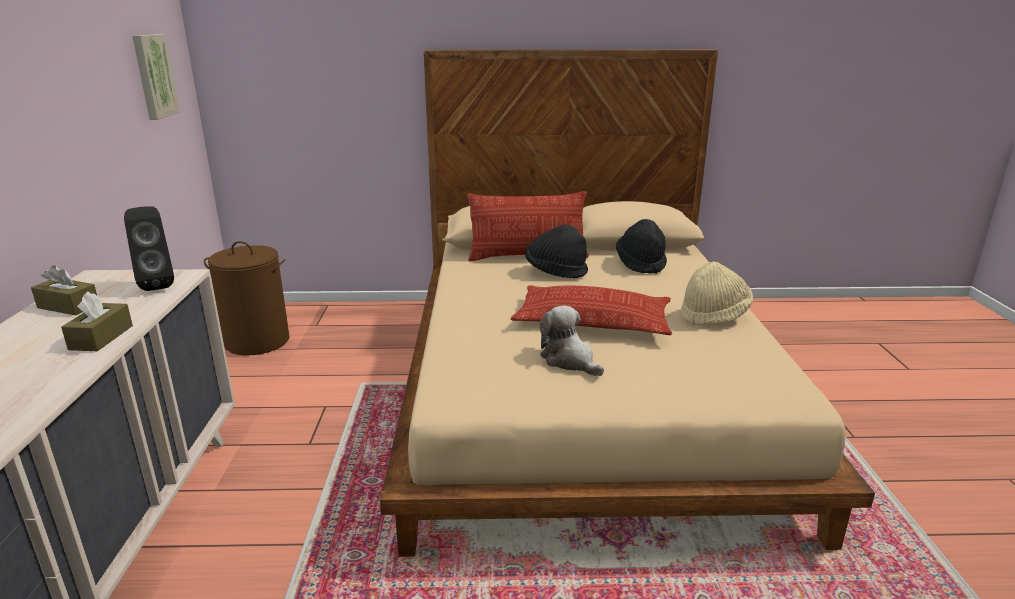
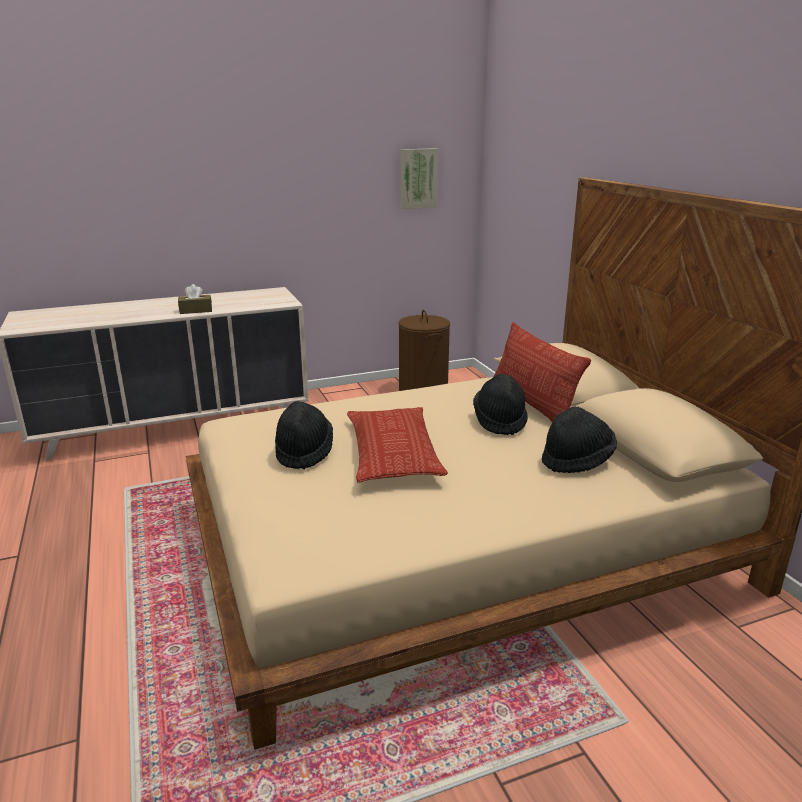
camera: 70 degrees right, 0 degrees up
brown tissue box [31,265,97,315] -> none
black speaker [124,206,174,291] -> none
plush toy [539,305,604,376] -> black hat [275,401,333,469]
beige hat [680,261,753,326] -> none

